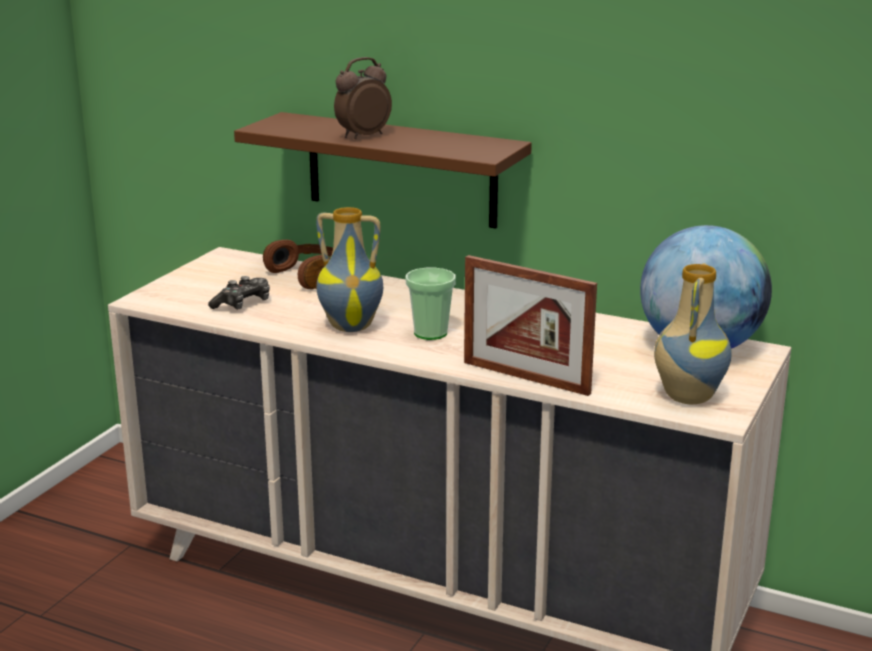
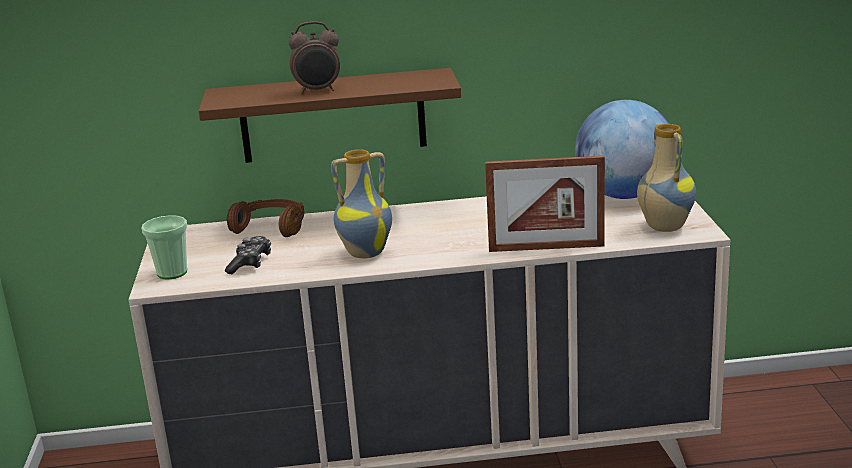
camera: 30 degrees left, 0 degrees up
alarm clock [334,57,392,139] -> alarm clock turned 120 degrees counterclockwise [289,21,340,94]
cup [406,268,456,340] -> cup moved to [142,215,187,279]

